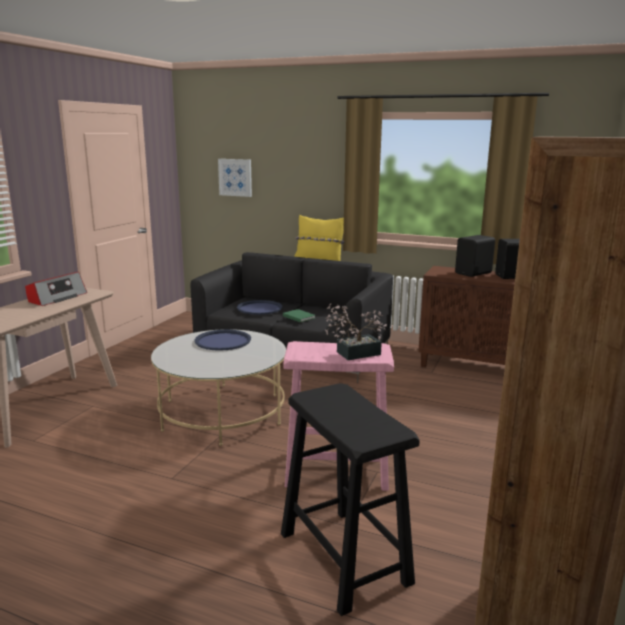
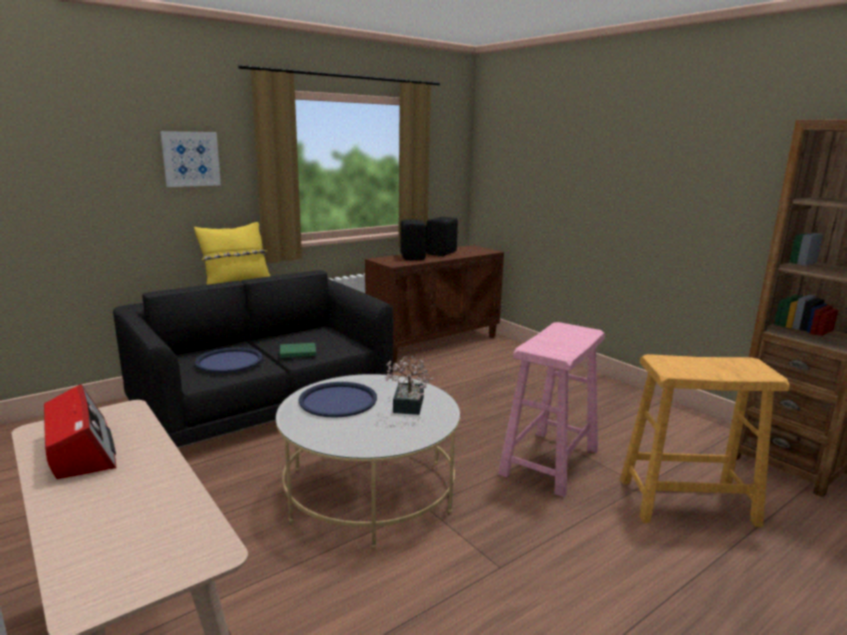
camera: 60 degrees left, 0 degrees up
picture [218,159,252,197] -> picture moved to [160,131,221,187]
black stool [281,383,420,616] -> beige stool [620,354,790,527]
potted plant [325,303,387,360] -> potted plant moved to [385,355,433,415]

